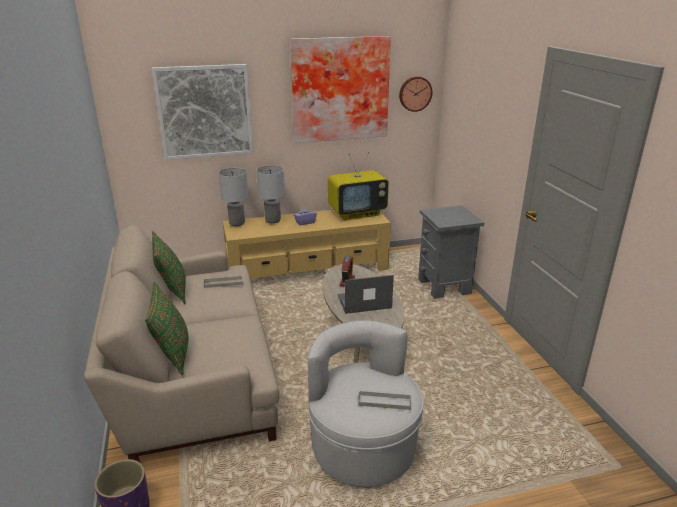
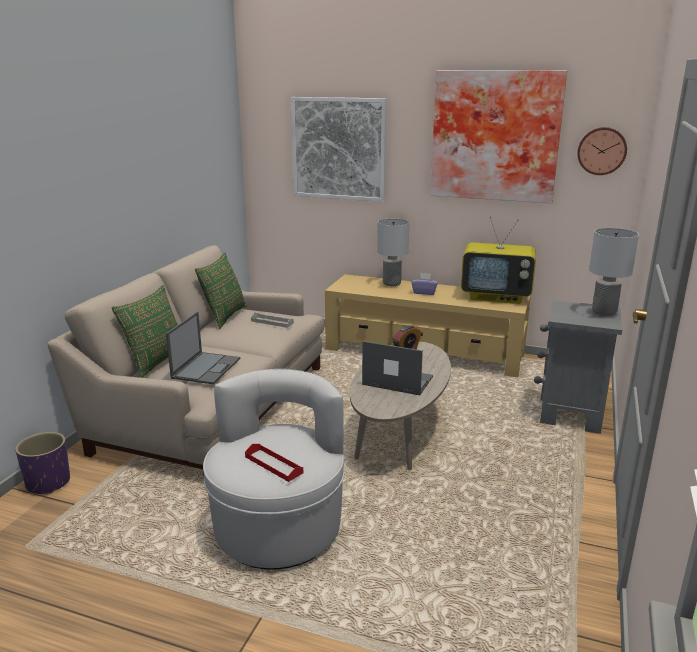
camera: 35 degrees right, 5 degrees down
grey table lamp [219,168,248,226] -> grey table lamp moved to [589,228,639,316]
grey tray [358,391,411,410] -> red tray [245,444,303,482]
none -> laptop [166,312,240,384]

